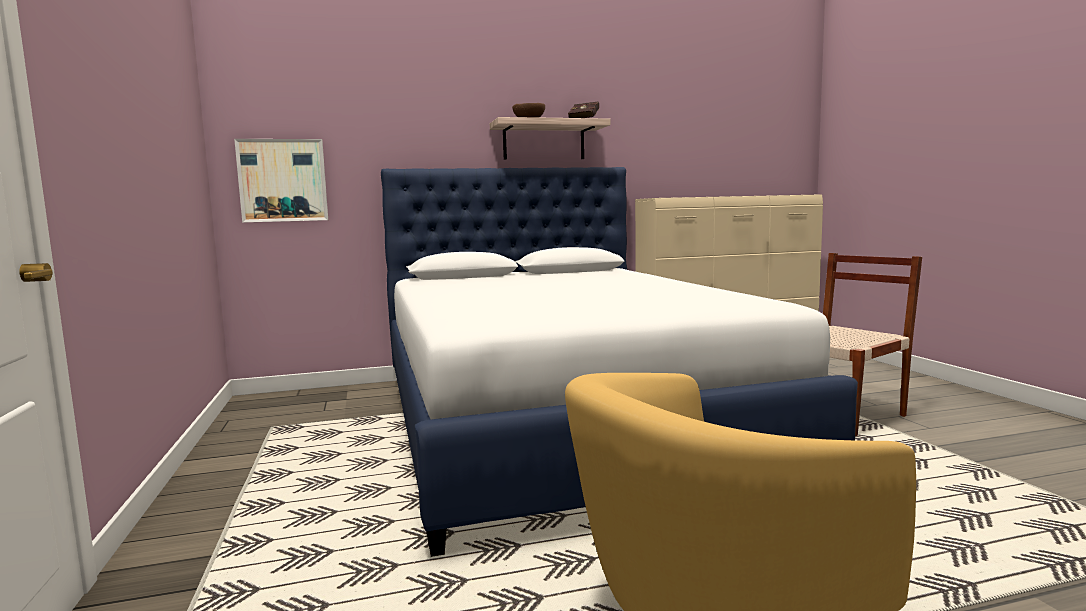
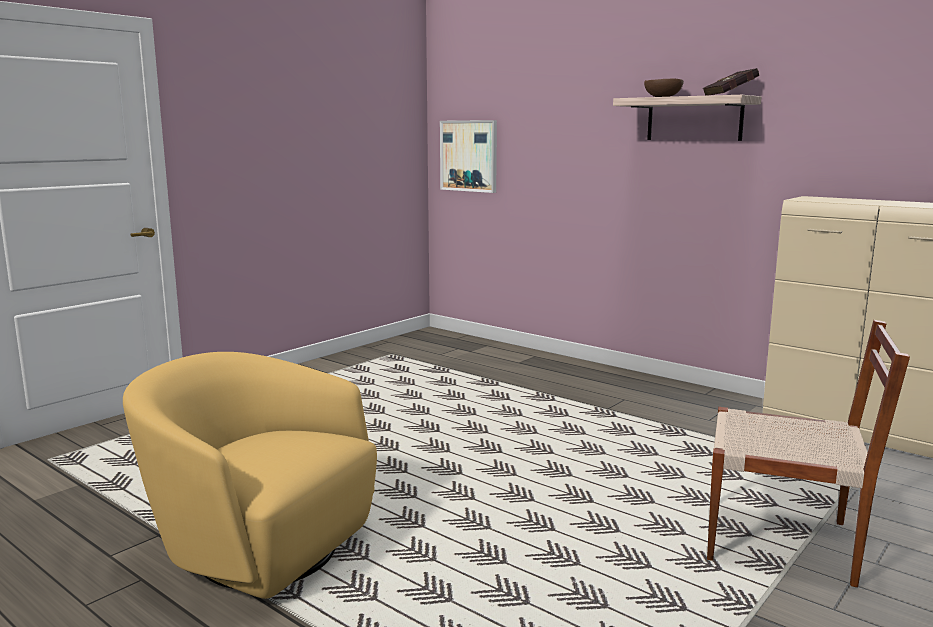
camera: 55 degrees right, 5 degrees up
white bed [381,167,858,557] -> none

